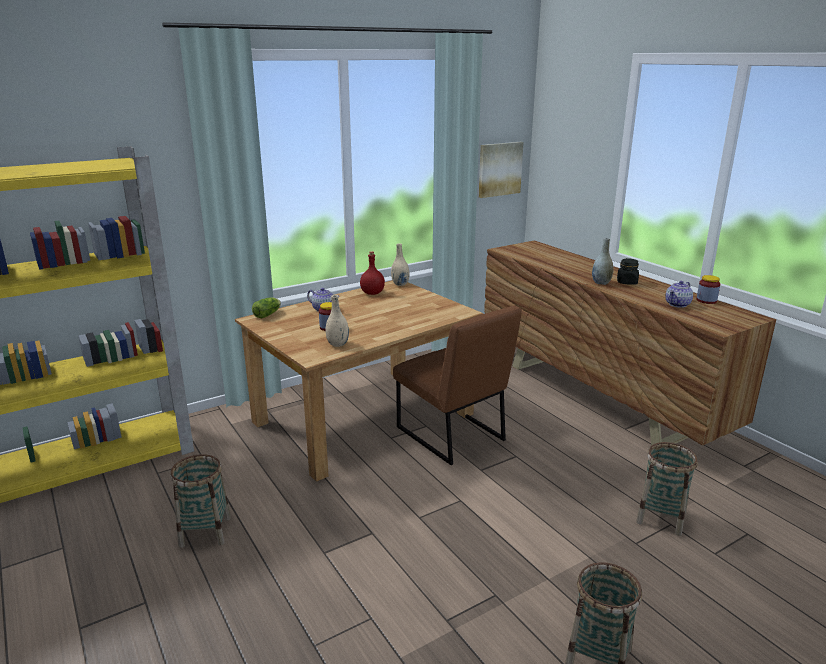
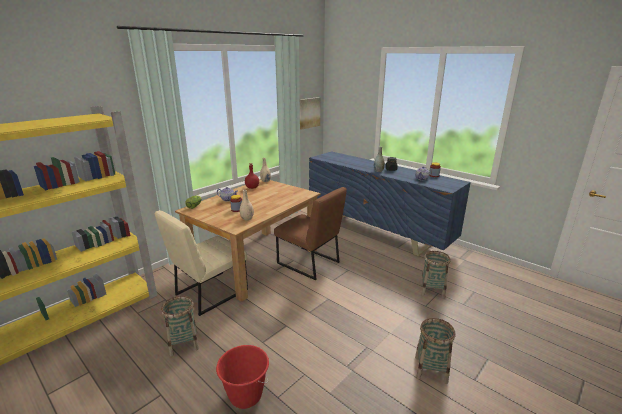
camera: 15 degrees left, 0 degrees up
brown cabinet [484,240,776,446] -> blue cabinet [309,151,471,256]
none -> beige chair [155,210,248,316]
none -> red bucket [216,345,269,409]

